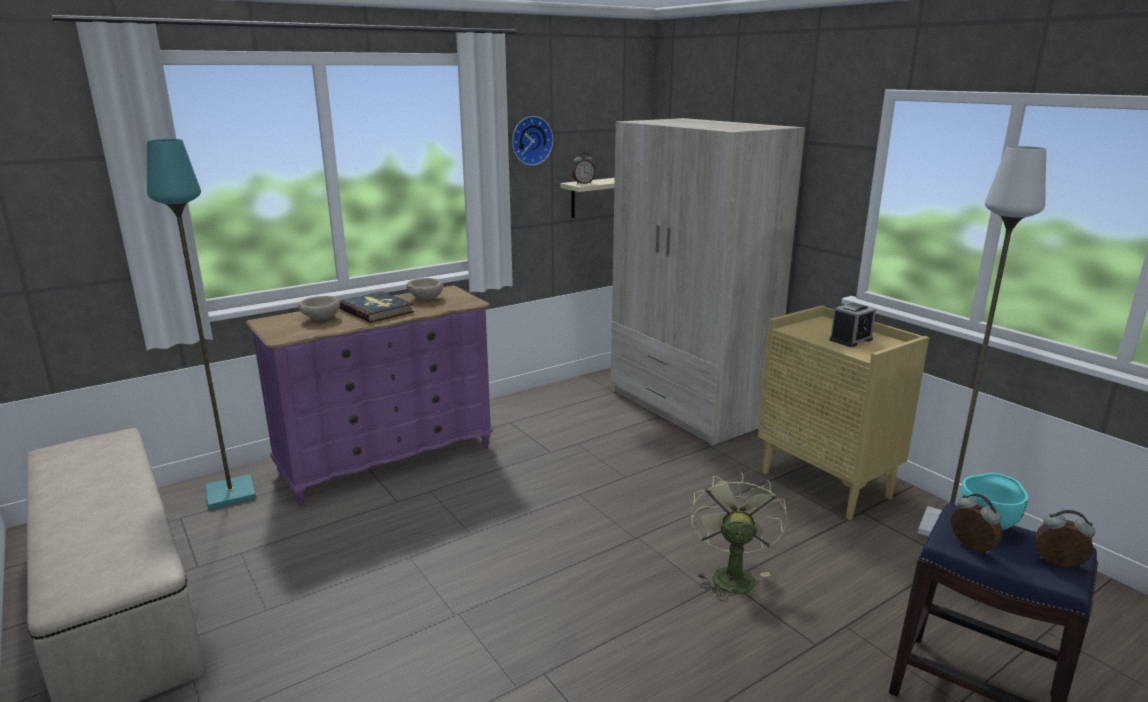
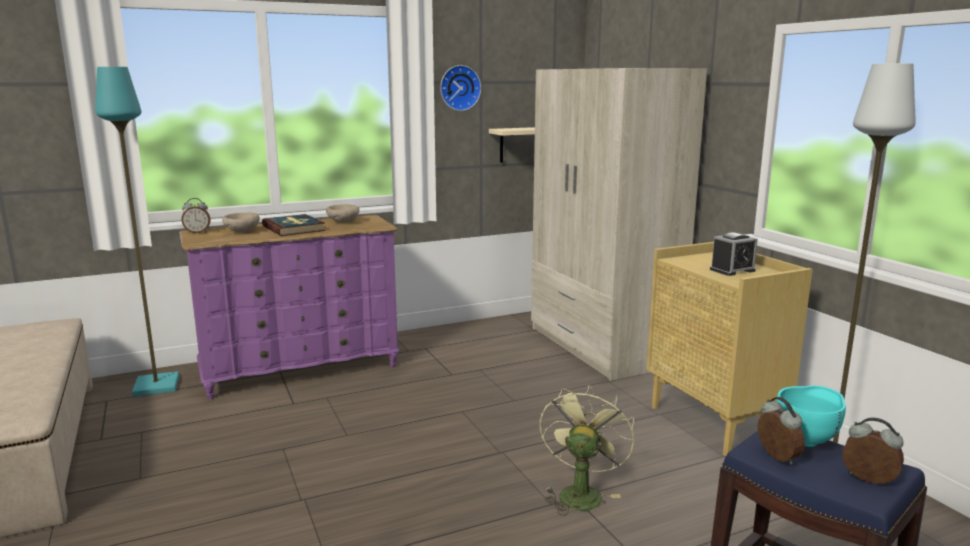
camera: 10 degrees right, 5 degrees down
alarm clock [572,152,596,184] -> alarm clock moved to [181,198,211,233]

